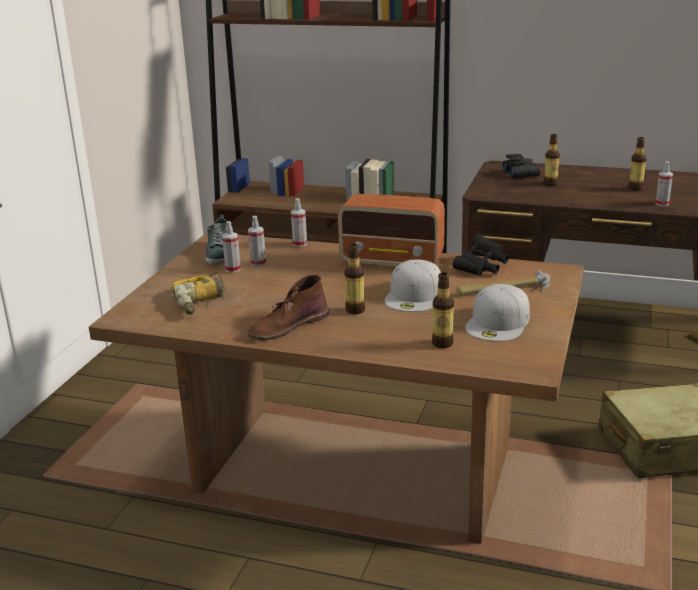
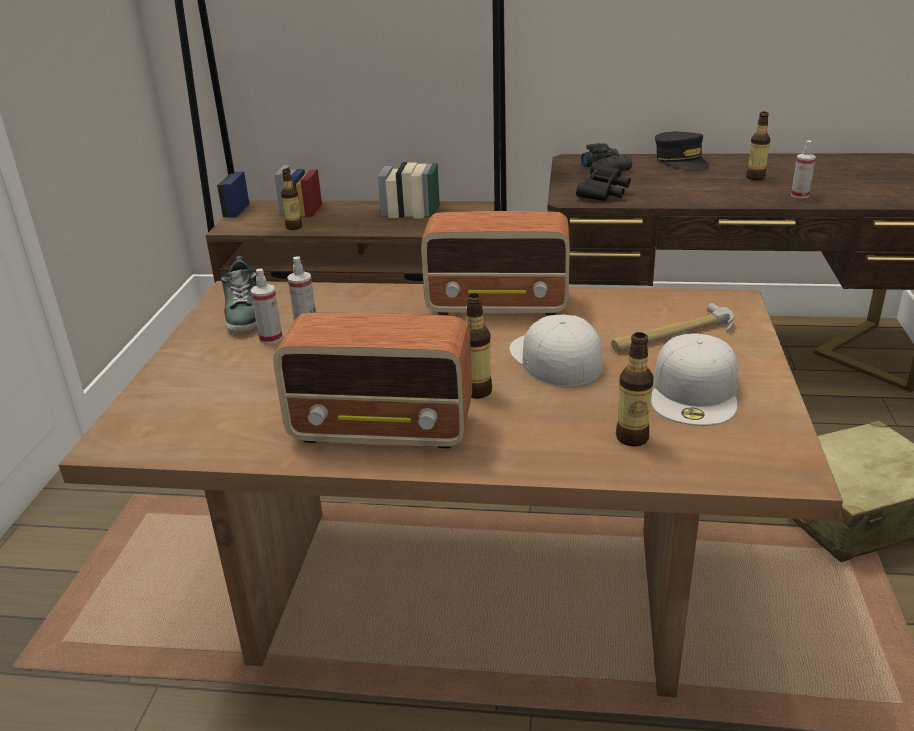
camera: 10 degrees left, 5 degrees up
power drill [171,270,226,315] -> none
brown boot [248,275,329,341] -> radio [273,313,472,449]
spray bottle [291,198,307,247] -> none
white cap [385,259,441,312] -> white cap turned 150 degrees clockwise [509,314,603,387]
black binoculars [453,235,509,276] -> black binoculars moved to [576,161,631,202]
bottle [544,134,560,186] -> bottle moved to [281,169,302,230]
none -> black cap [655,132,709,170]

